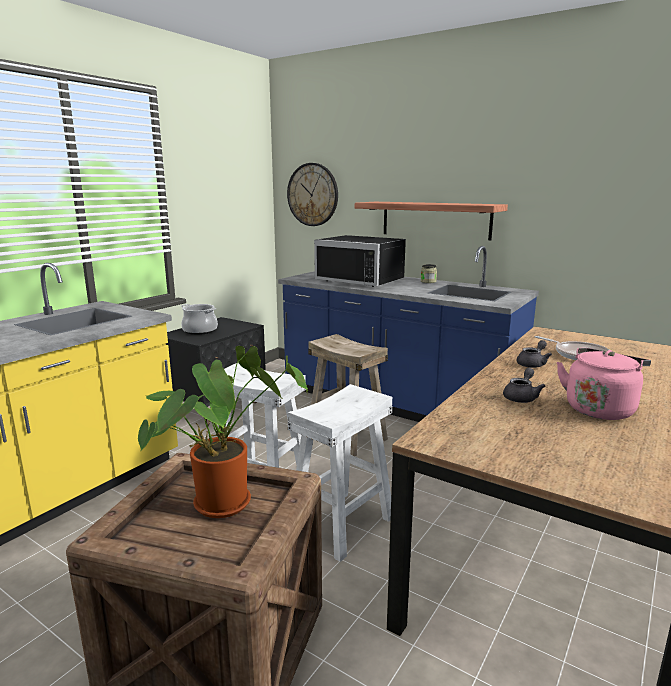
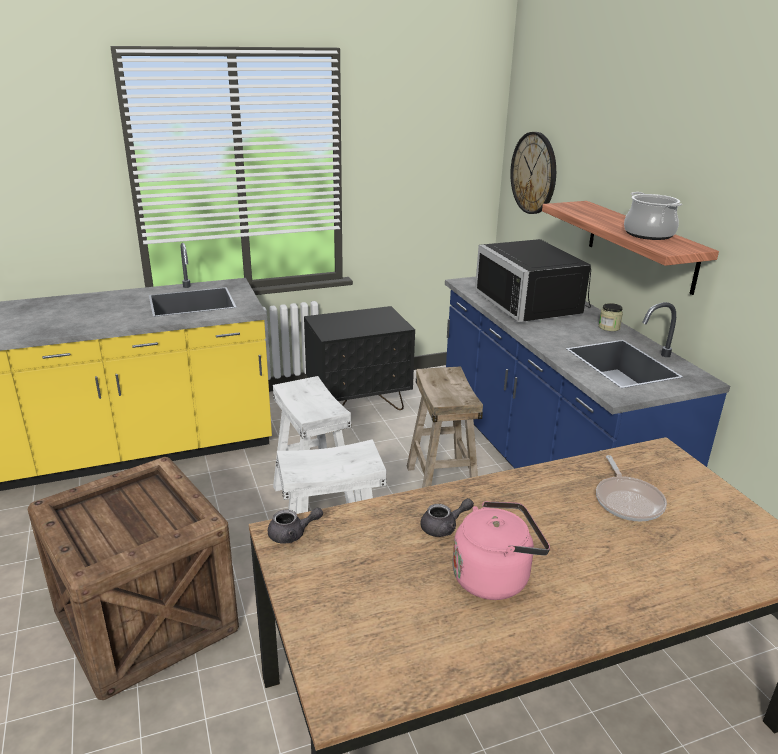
camera: 35 degrees right, 10 degrees up
potted plant [138,346,308,518] -> none
cooking pot [181,304,218,335] -> cooking pot moved to [624,192,682,240]
grey teapot [516,340,552,368] -> grey teapot moved to [268,507,323,544]

